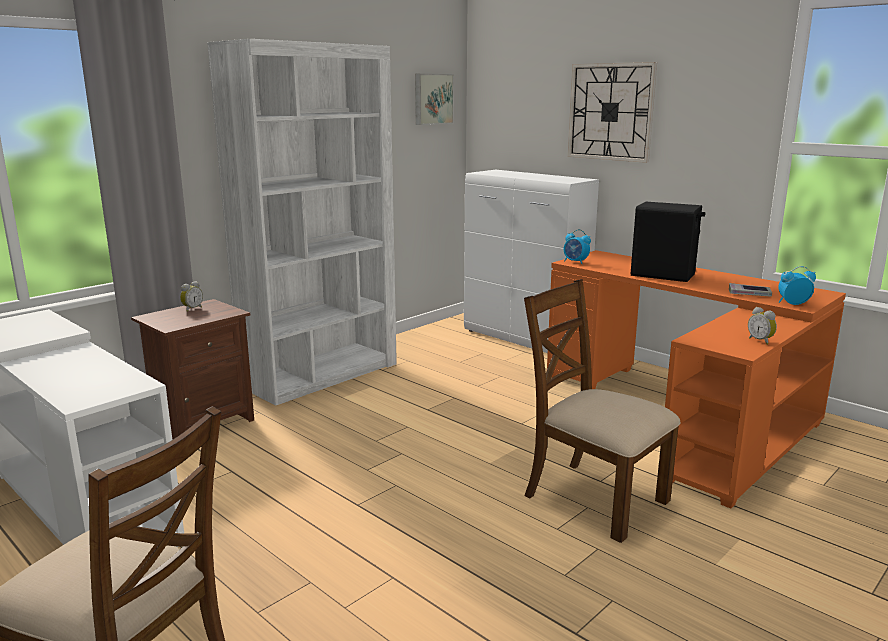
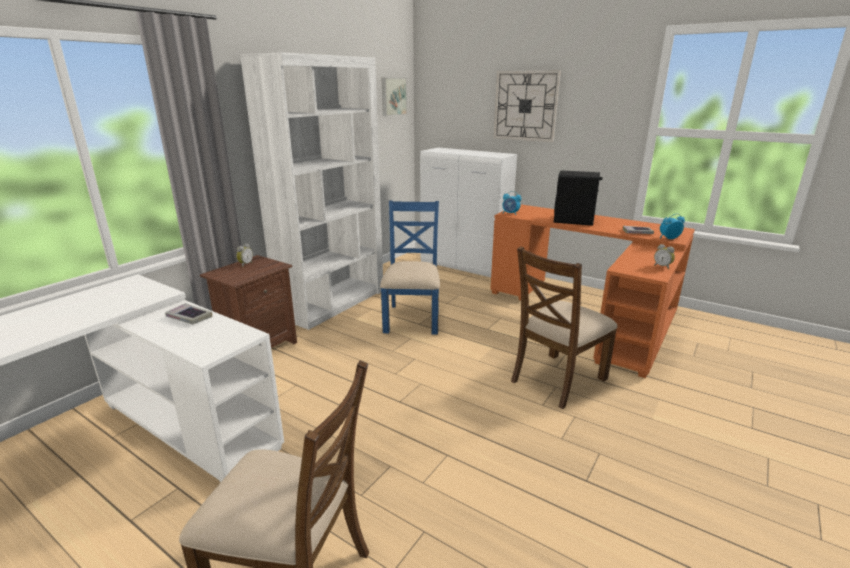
camera: 10 degrees left, 5 degrees up
brown chair [524,279,681,543] -> brown chair turned 75 degrees counterclockwise [511,246,617,409]
none -> book [165,303,213,324]
none -> blue chair [380,200,440,335]

